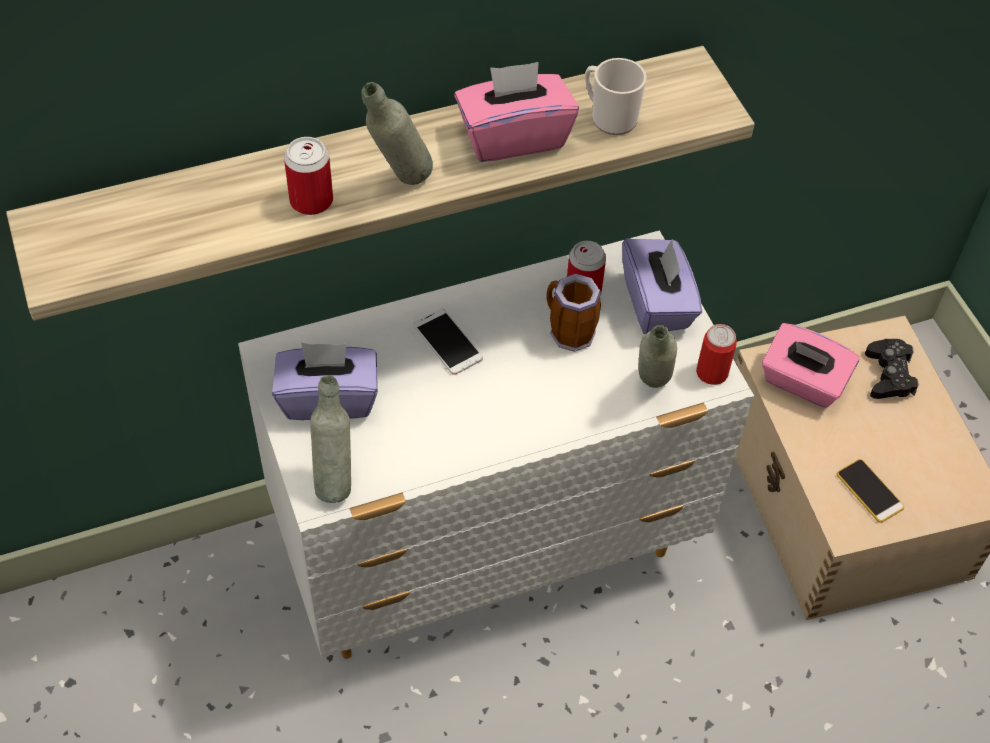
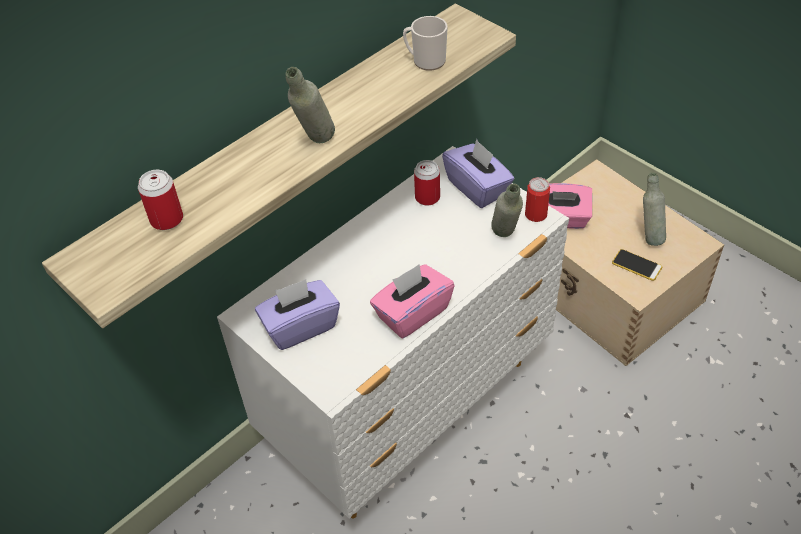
camera: 20 degrees left, 5 degrees down
can [284,137,333,215] -> can moved to [138,170,183,230]
grey bottle [310,375,351,503] -> grey bottle moved to [643,173,666,246]
phone [413,309,483,375] -> none
pink tissue box [454,62,579,162] -> pink tissue box moved to [370,264,455,338]
mug [546,274,601,352] -> none
black game controller [865,339,919,399] -> none

